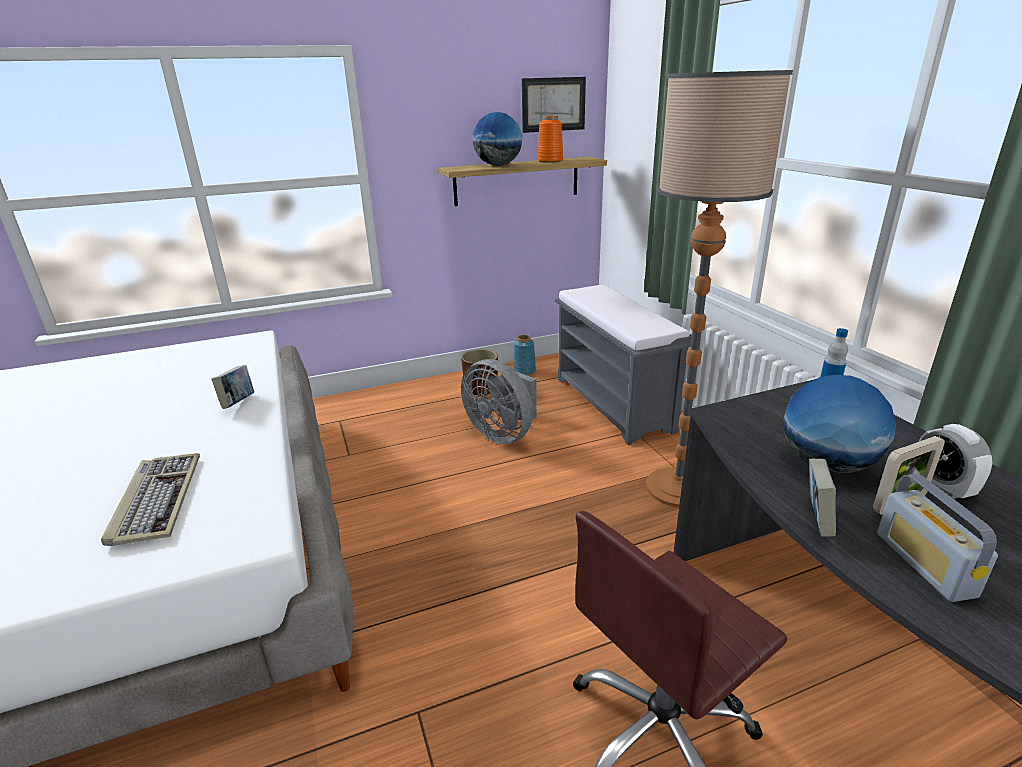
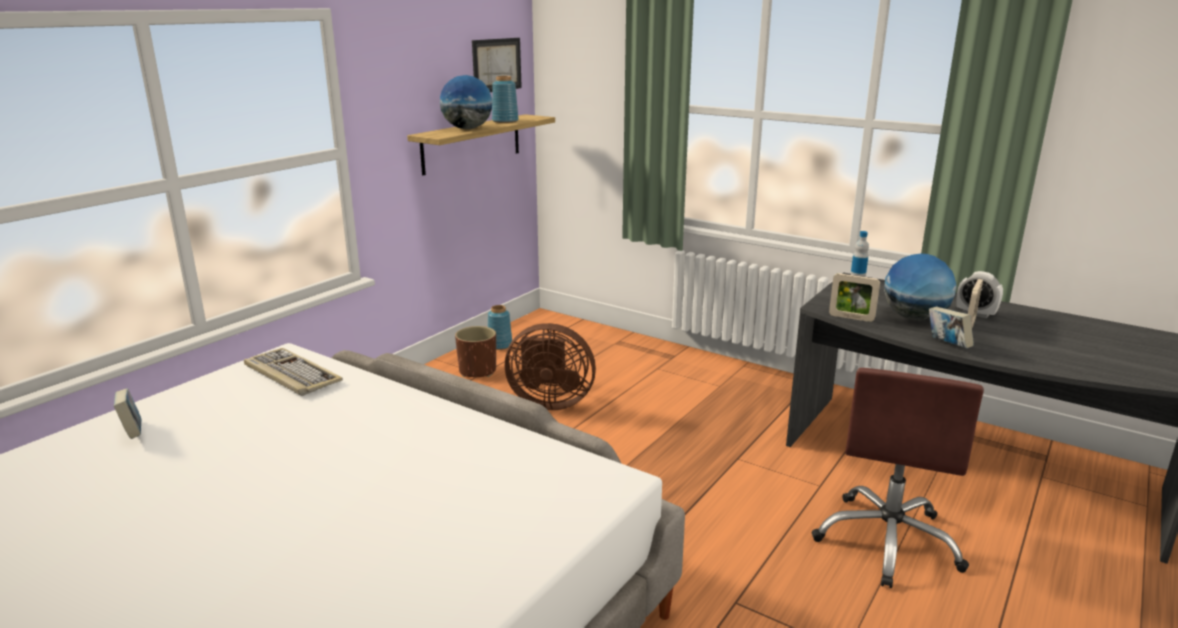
camera: 35 degrees left, 5 degrees down
keyboard [101,453,200,546] -> keyboard moved to [244,348,343,396]
book [212,365,254,409] -> book moved to [114,388,141,439]
grey fan [461,359,537,444] -> brown fan [505,323,596,410]
orange vase [538,115,563,163] -> blue vase [492,76,519,123]
grey bench [555,285,692,445] -> none
floor lamp [646,70,793,508] -> none
radio [877,474,998,602] -> none
none -> picture frame [829,273,880,322]

